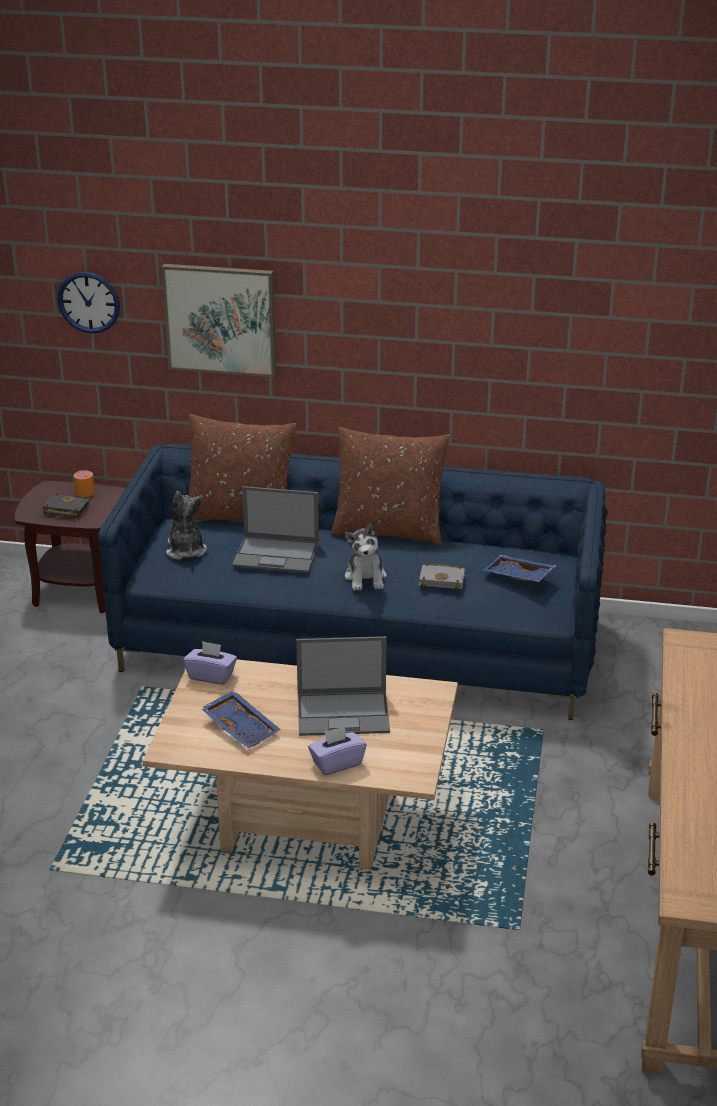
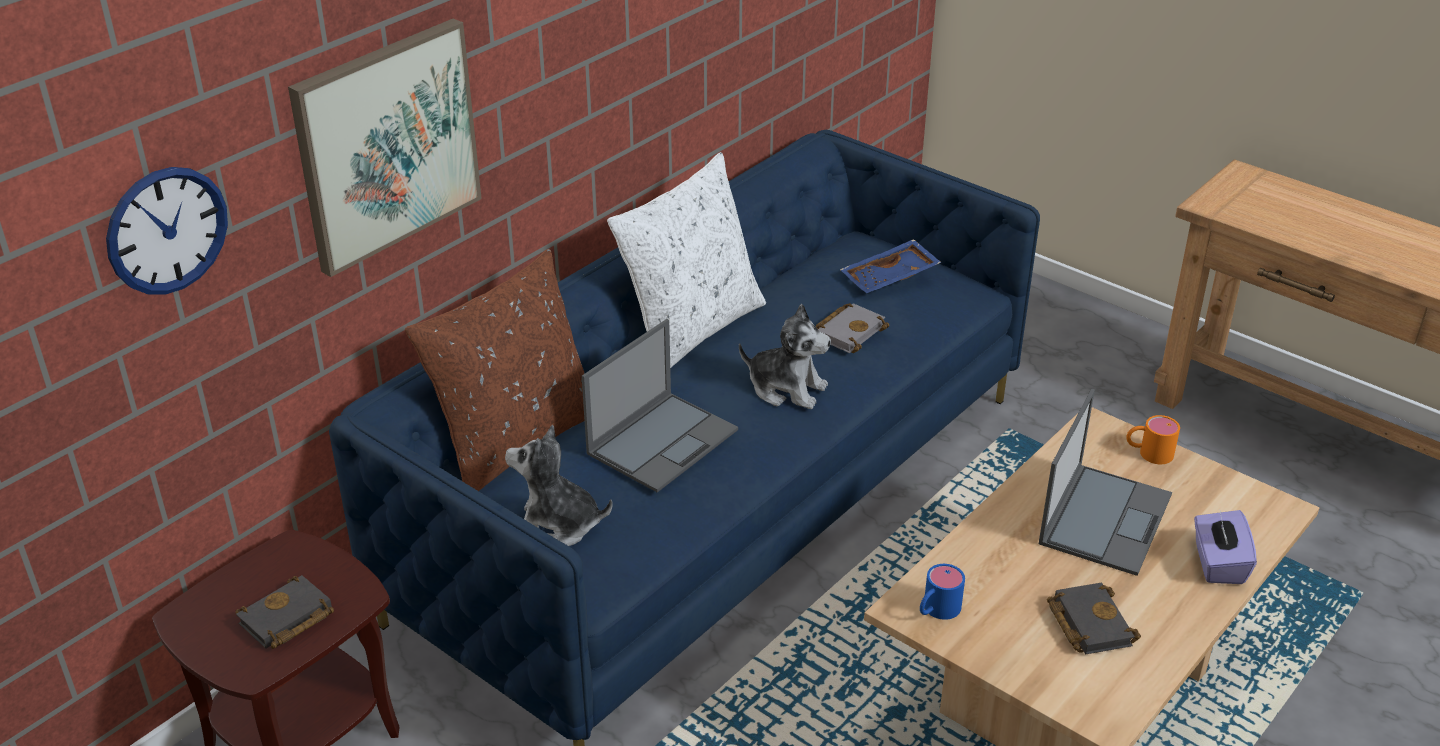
camera: 60 degrees left, 5 degrees up
orange mug [74,470,95,497] -> orange mug moved to [1126,415,1180,464]
purple tissue box [183,641,237,685] -> blue mug [920,564,965,620]
blue tray [201,690,281,749] -> black book [1047,583,1141,654]
brown pillow [331,427,450,545] -> white pillow [607,152,766,368]

